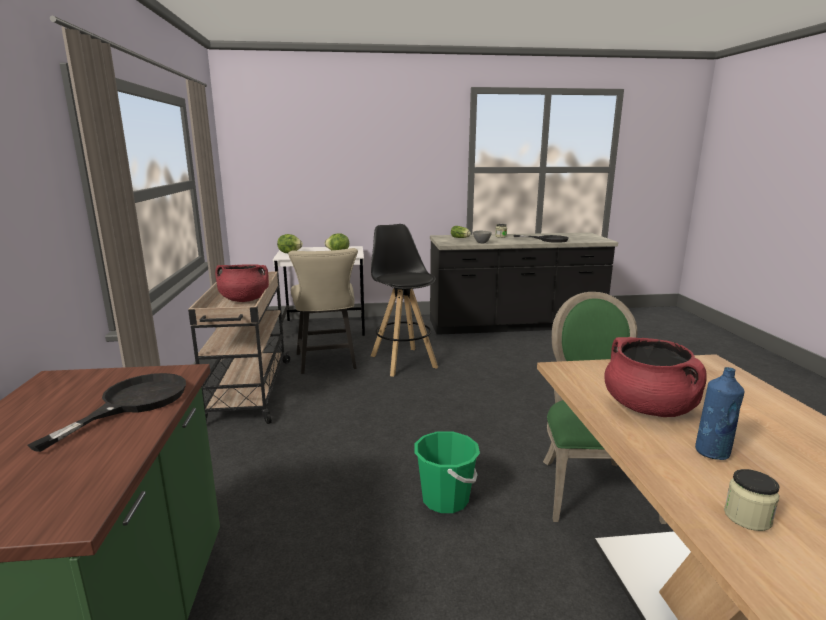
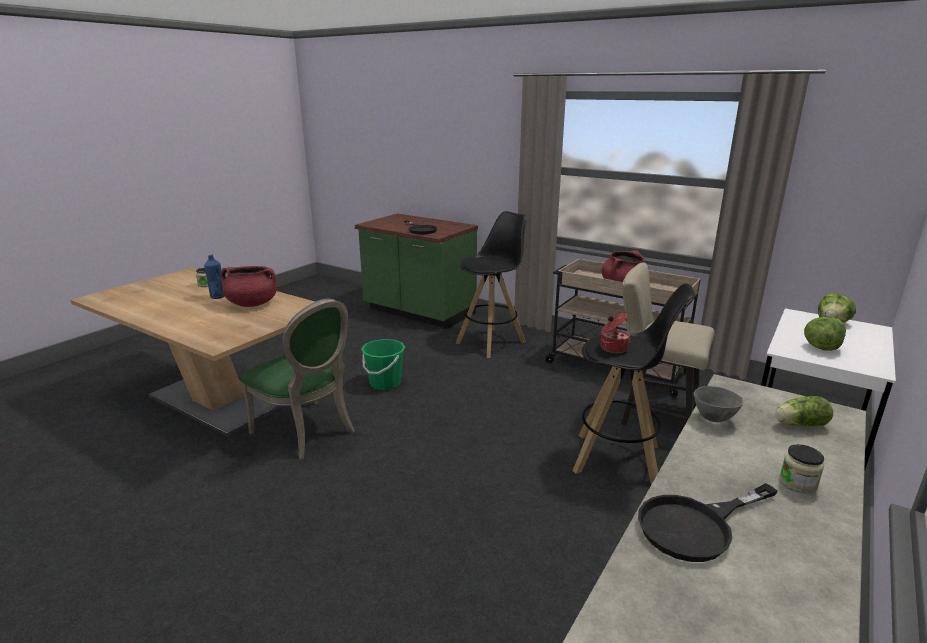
camera: 130 degrees right, 5 degrees up
none -> black stool [456,211,526,358]
none -> cooking pot [600,313,631,353]

